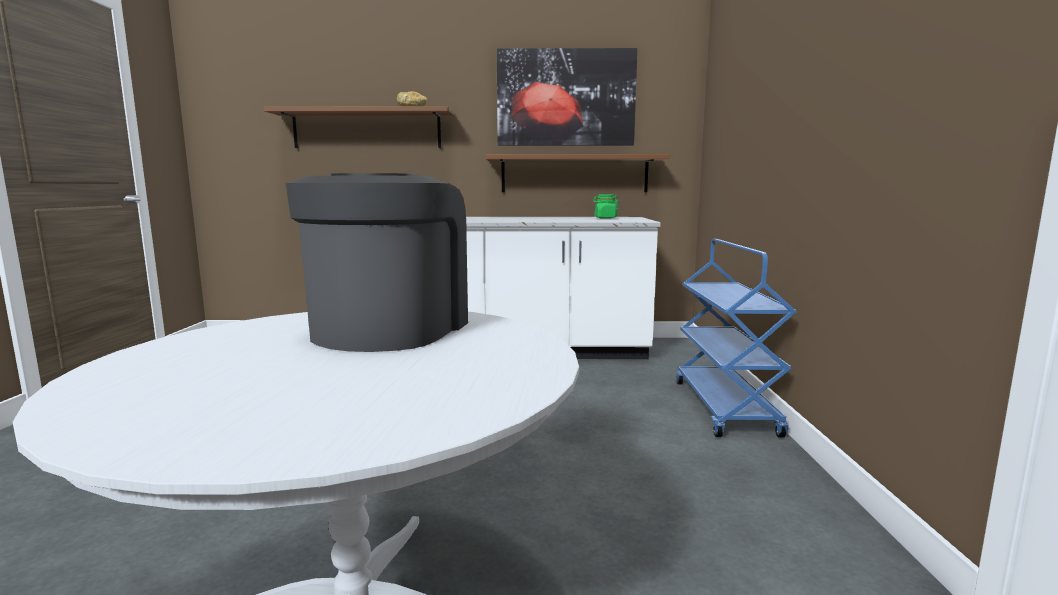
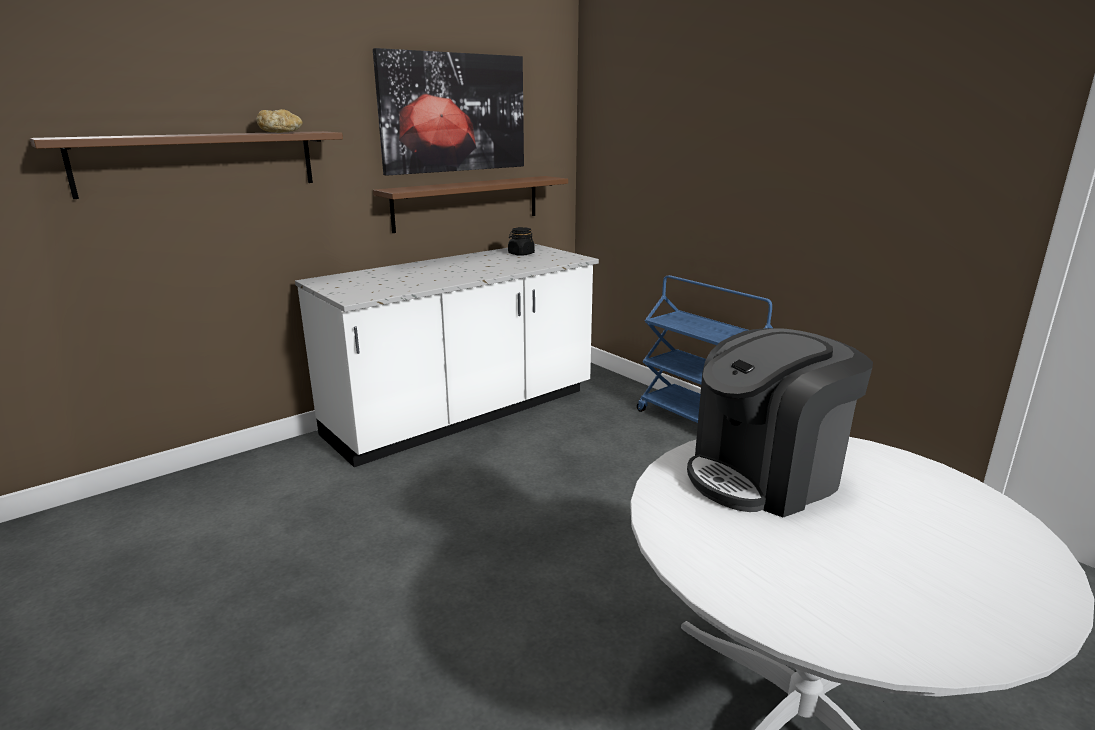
camera: 40 degrees left, 10 degrees up
coffee machine [285,173,468,352] -> coffee machine turned 90 degrees counterclockwise [687,328,873,517]
green jar [593,195,619,219] -> black jar [508,227,535,256]

